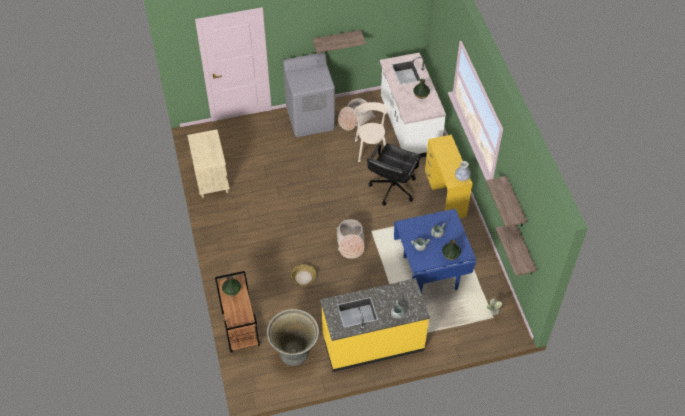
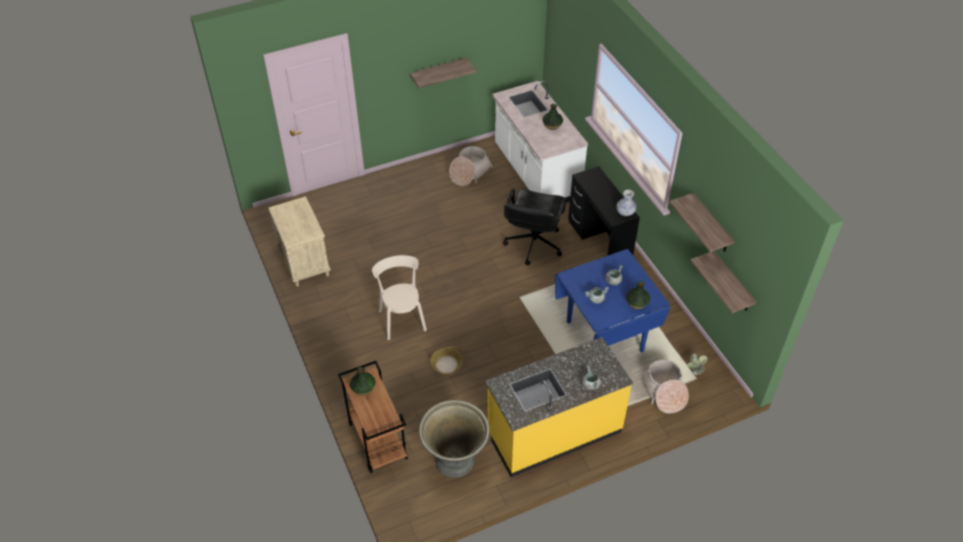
camera: 10 degrees left, 5 degrees down
grey washing machine [283,52,335,137] -> none
basket [337,219,365,259] -> basket moved to [639,360,689,414]
beige chair [354,102,388,162] -> beige chair moved to [372,255,427,340]
yellow desk [425,135,473,218] -> black desk [568,166,640,256]

